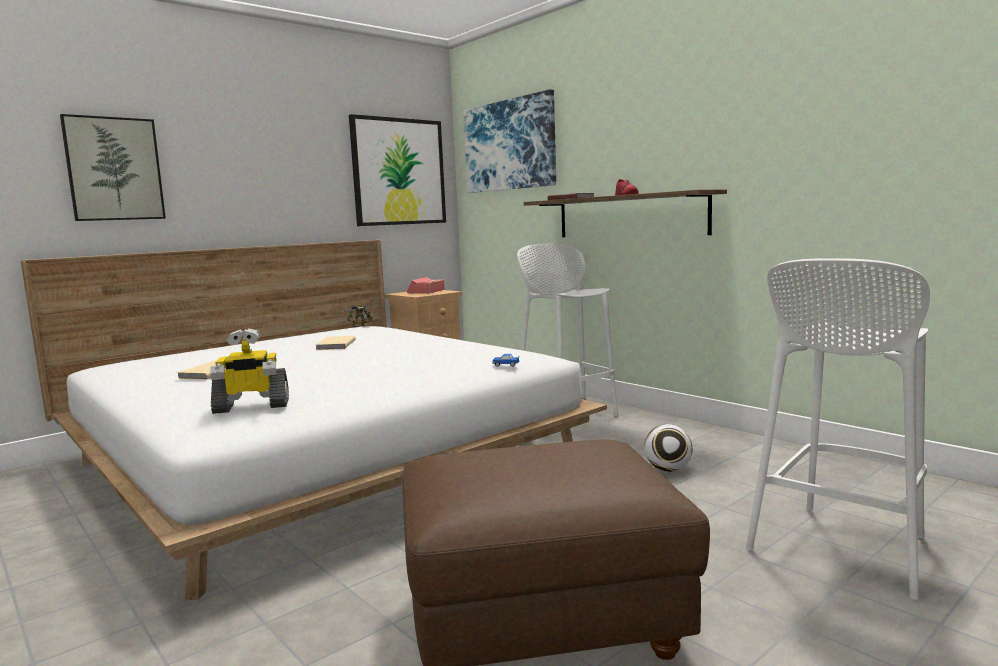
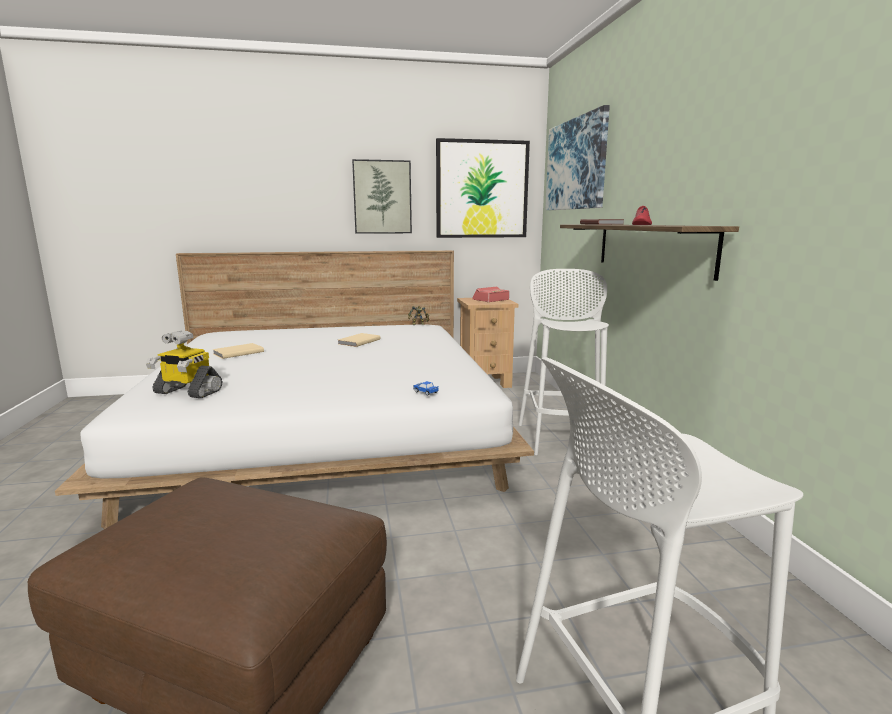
camera: 30 degrees right, 5 degrees up
picture [60,114,166,221] -> picture moved to [352,159,412,234]
football [644,424,692,472] -> none

